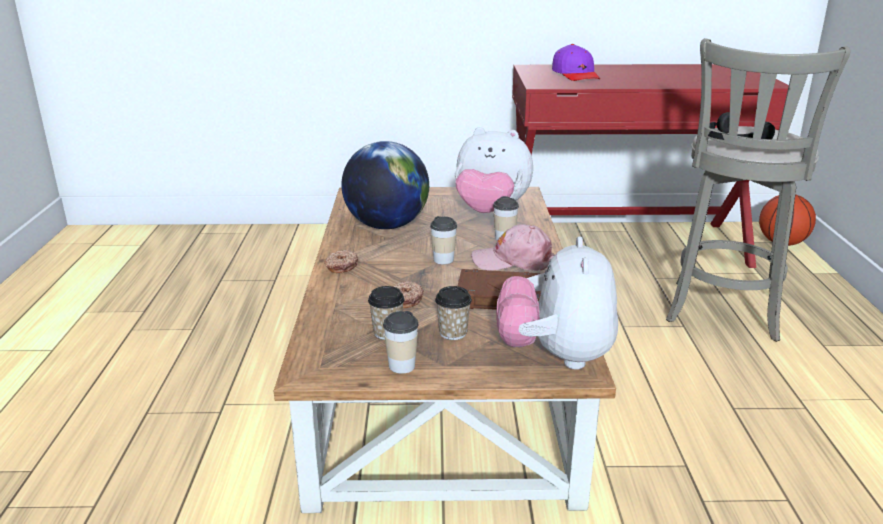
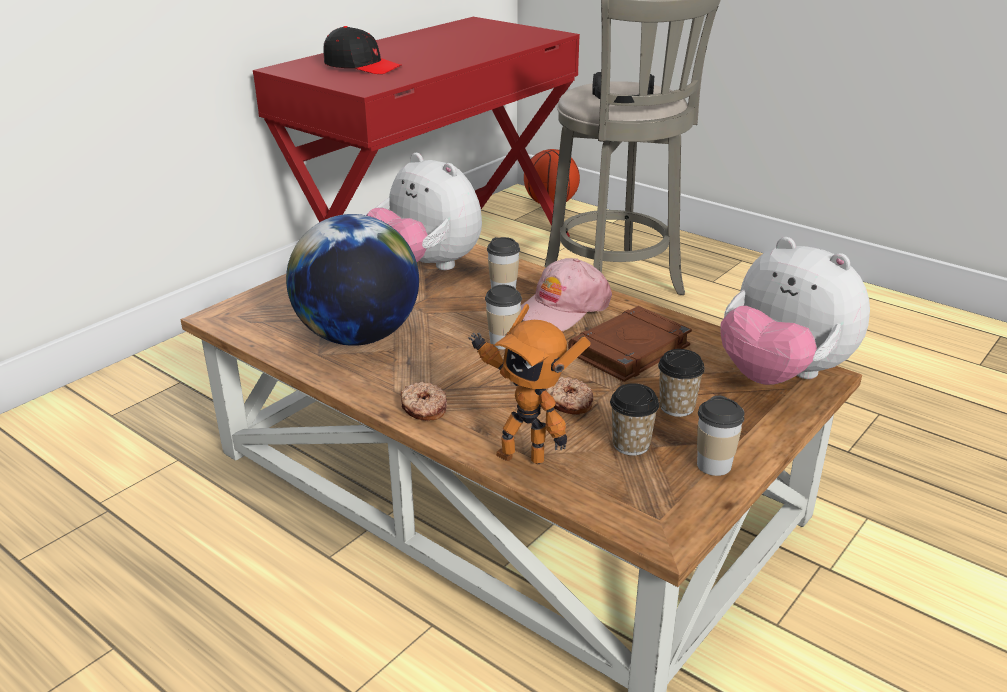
camera: 50 degrees left, 5 degrees up
plush toy [455,127,533,213] -> plush toy turned 75 degrees clockwise [366,153,482,270]
purple cap [552,44,600,81] -> black cap [323,26,402,74]
none -> toy robot [468,304,591,464]

